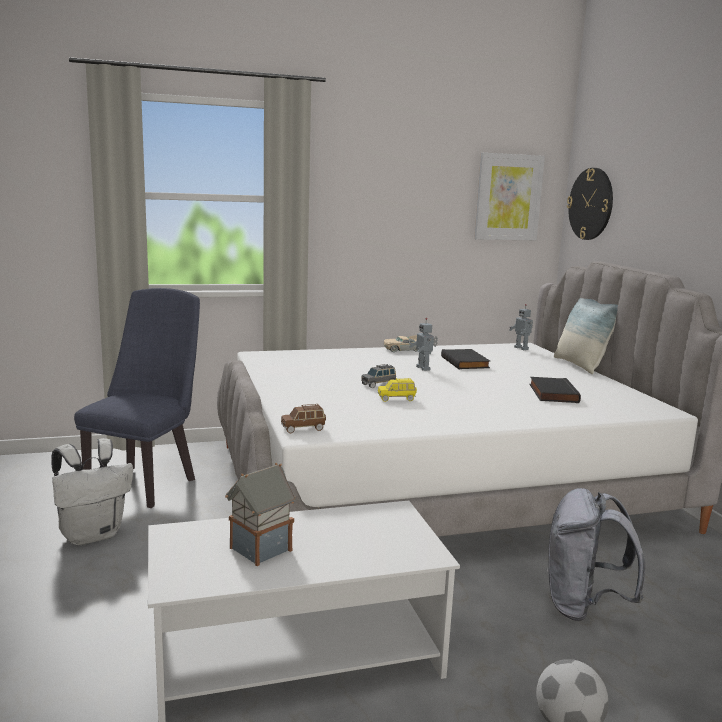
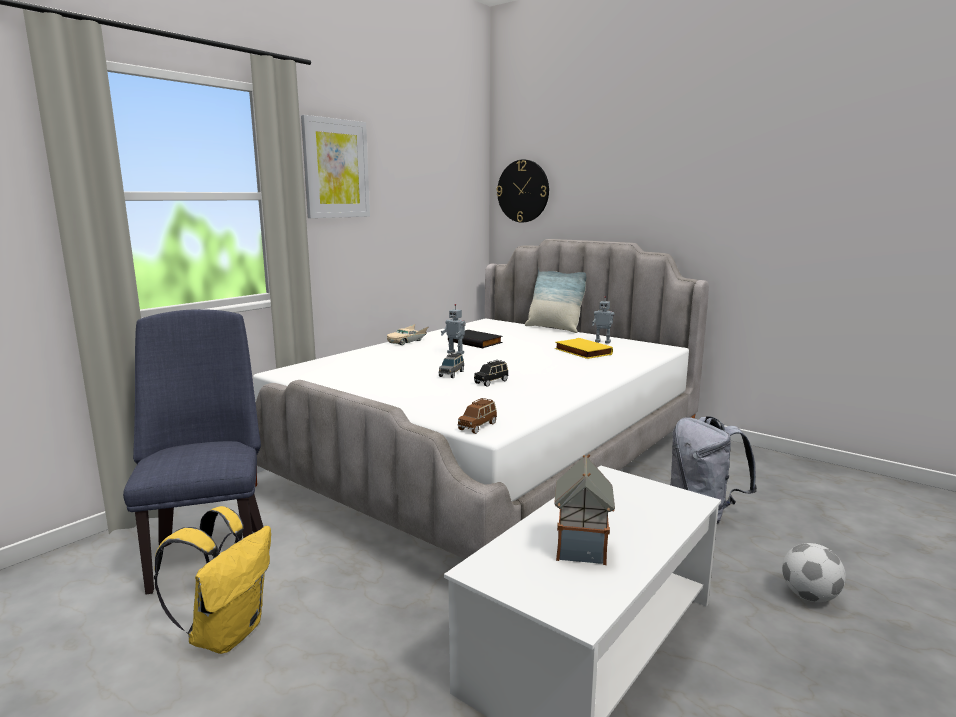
camera: 35 degrees left, 0 degrees up
white backpack [51,438,133,545] -> yellow backpack [154,506,271,654]
yellow toy car [378,378,417,402] -> black toy car [474,360,508,386]
picture [474,153,545,240] -> picture moved to [301,115,370,218]
toy robot [510,304,533,350] -> toy robot moved to [592,296,615,344]
black book [529,377,581,403] -> yellow book [555,338,613,359]

